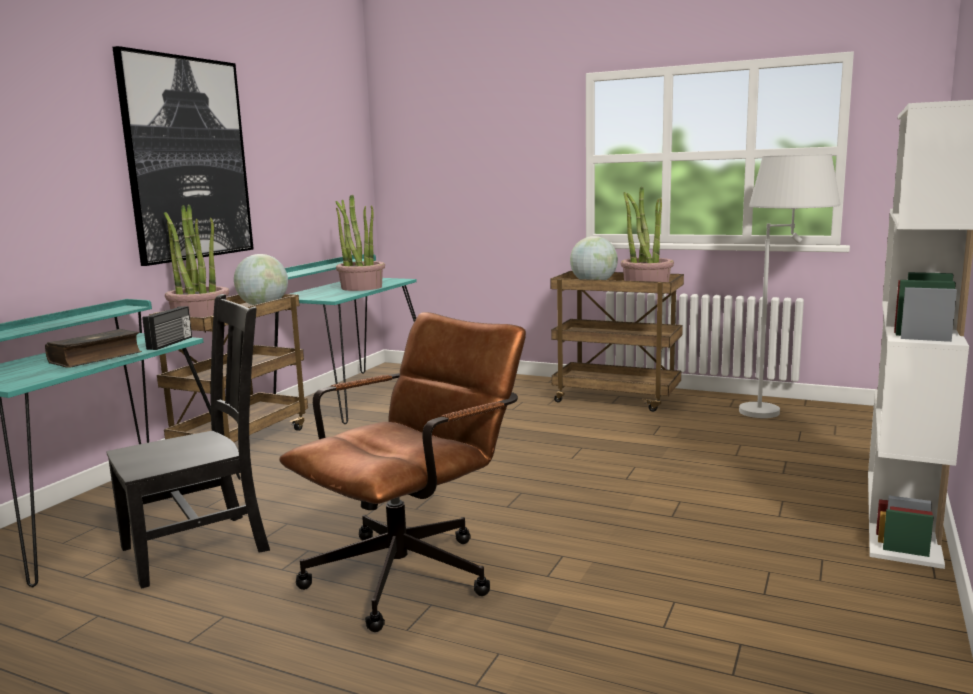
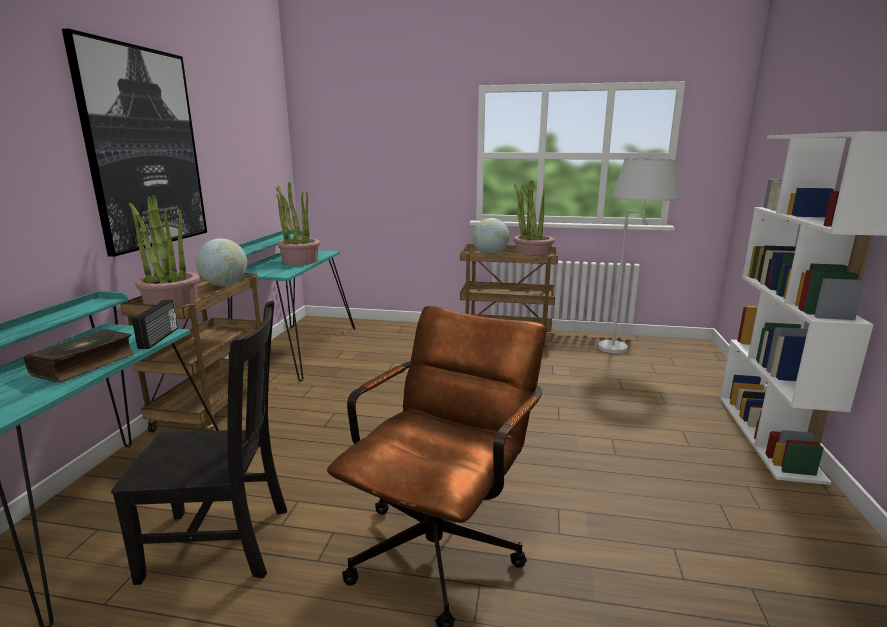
camera: 15 degrees left, 5 degrees up
black chair [106,294,270,589] -> black chair turned 45 degrees clockwise [111,300,287,585]

